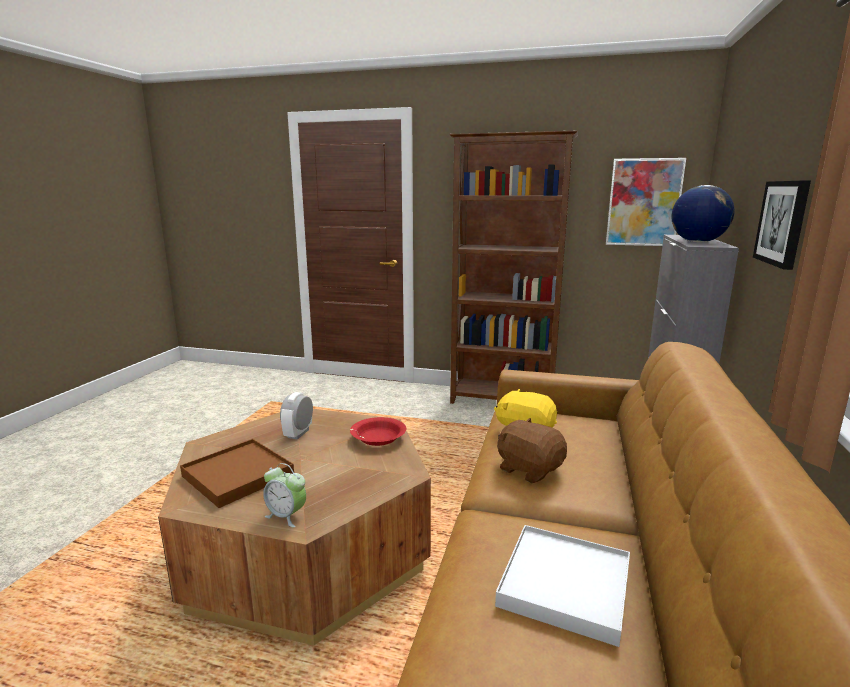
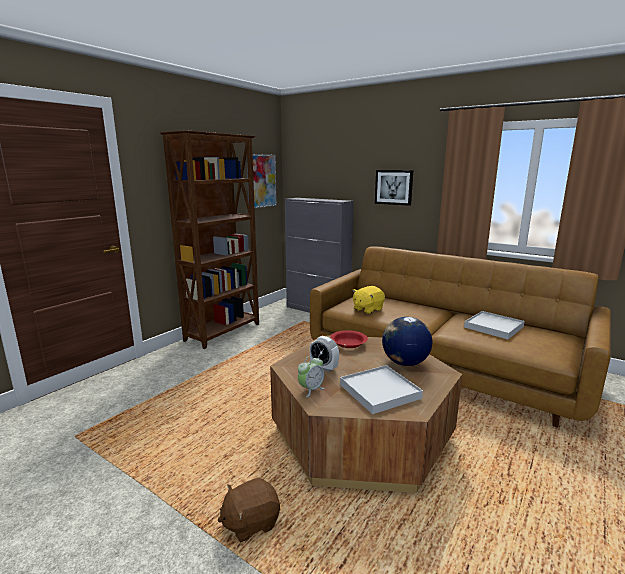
camera: 70 degrees left, 0 degrees up
brown tray [180,439,294,508] -> white tray [340,365,423,414]
alarm clock [263,463,306,527] -> alarm clock moved to [298,355,324,397]
brown plush toy [497,418,567,483] -> brown plush toy moved to [217,478,280,542]
globe [671,185,735,243] -> globe moved to [382,317,432,366]

